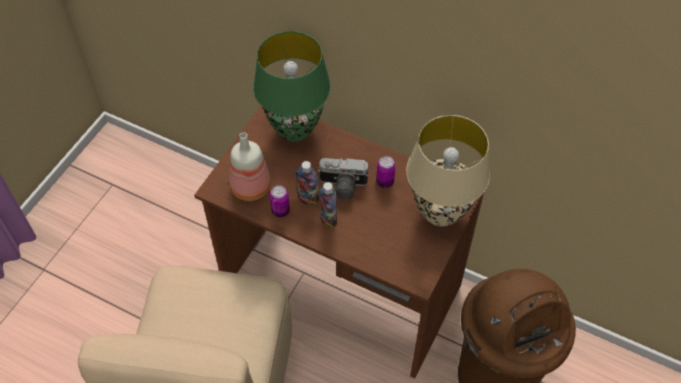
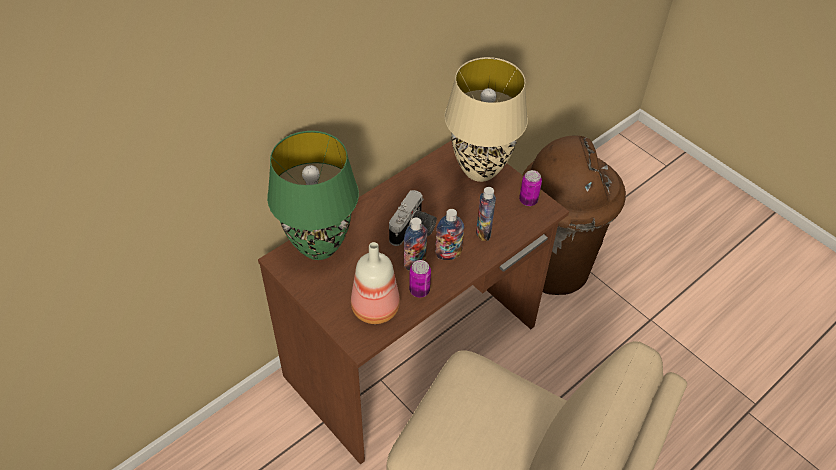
camera: 70 degrees left, 5 degrees down
can [376,156,396,188] -> can moved to [519,170,542,206]
none -> bottle [476,187,496,241]

